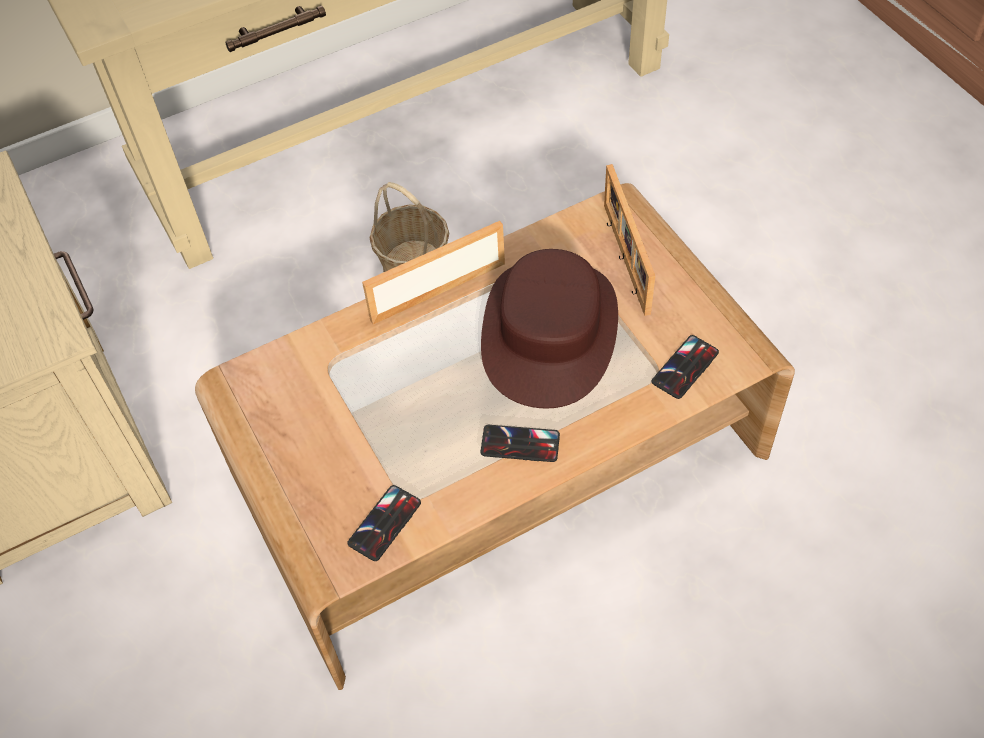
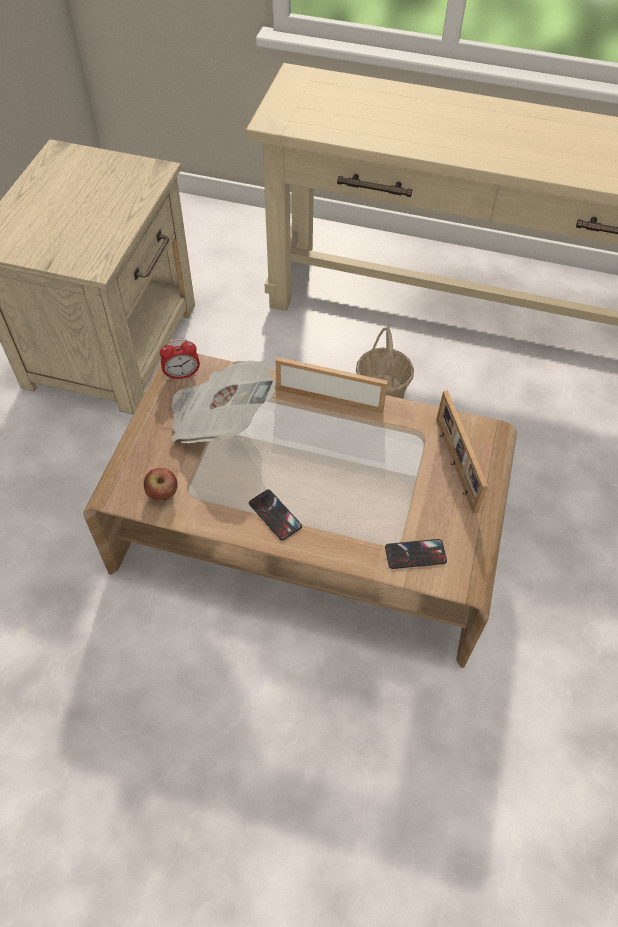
camera: 40 degrees right, 0 degrees up
phone [347,485,421,561] -> apple [144,468,177,501]
brown hat [481,249,618,408] -> none
picture frame [604,164,655,316] -> picture frame turned 45 degrees counterclockwise [436,390,488,513]
none -> alarm clock [160,339,200,380]
none -> newspaper [171,361,275,443]

